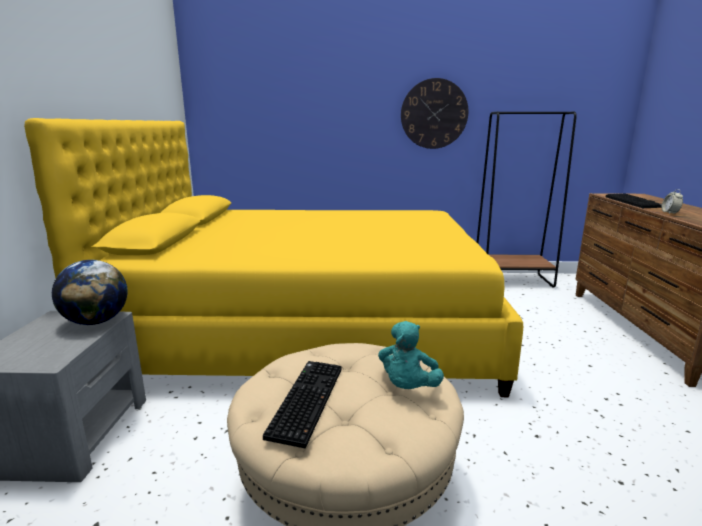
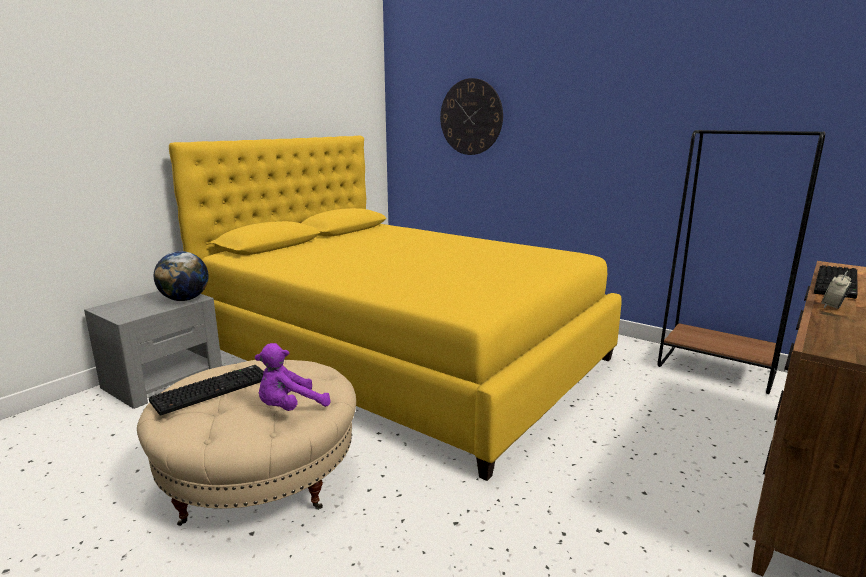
camera: 35 degrees right, 0 degrees up
turquoise plush toy [378,321,444,389] -> purple plush toy [255,343,331,411]
wall clock [401,78,468,149] -> wall clock moved to [440,78,503,155]

